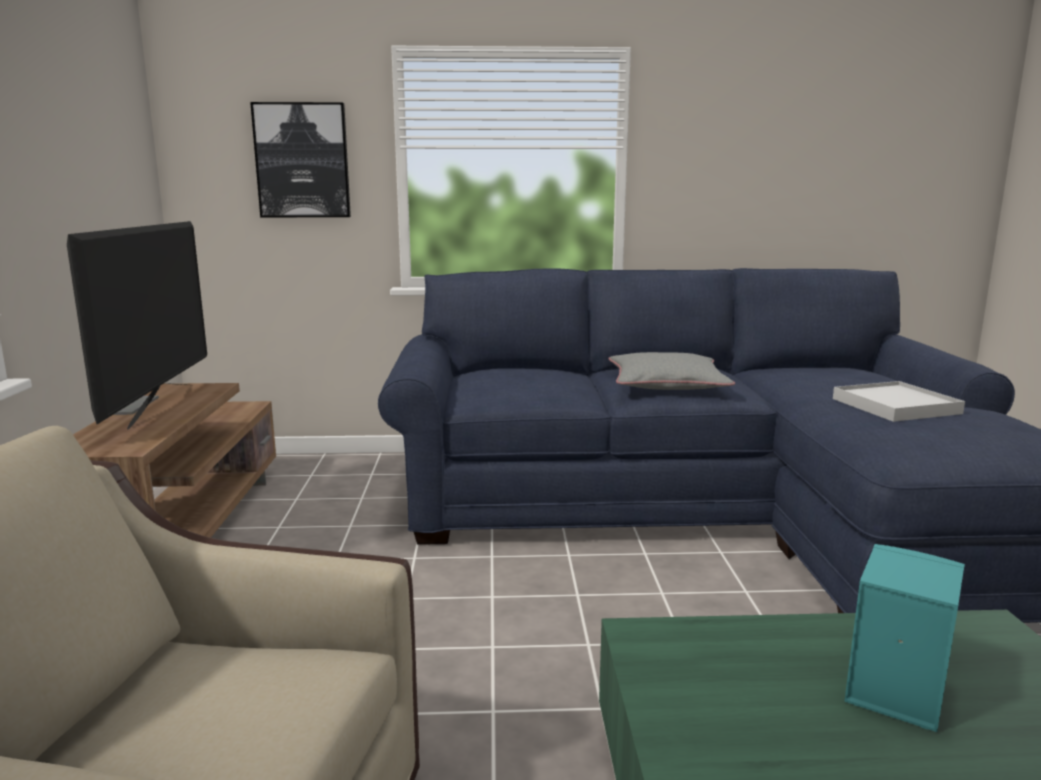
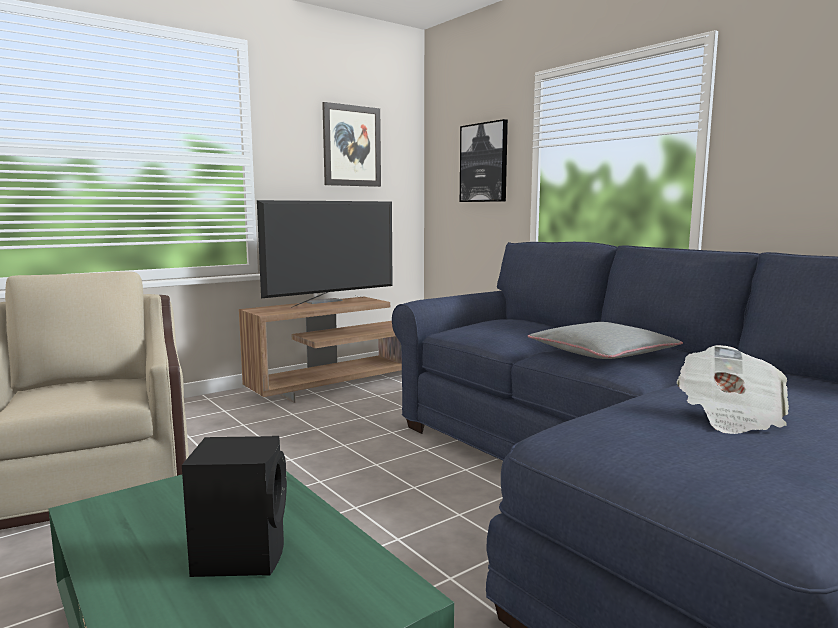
camera: 55 degrees right, 5 degrees down
white tray [833,381,965,422] -> newspaper [677,345,789,434]
turquoise speaker [844,544,965,732] -> black speaker [182,436,287,577]
none -> picture [322,102,381,187]

